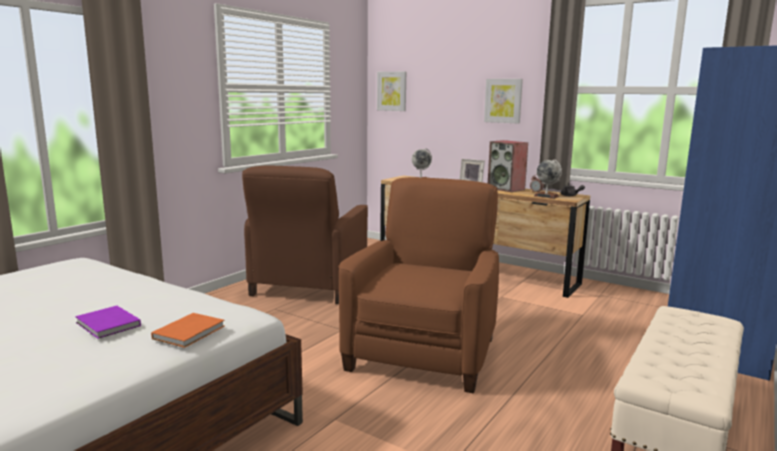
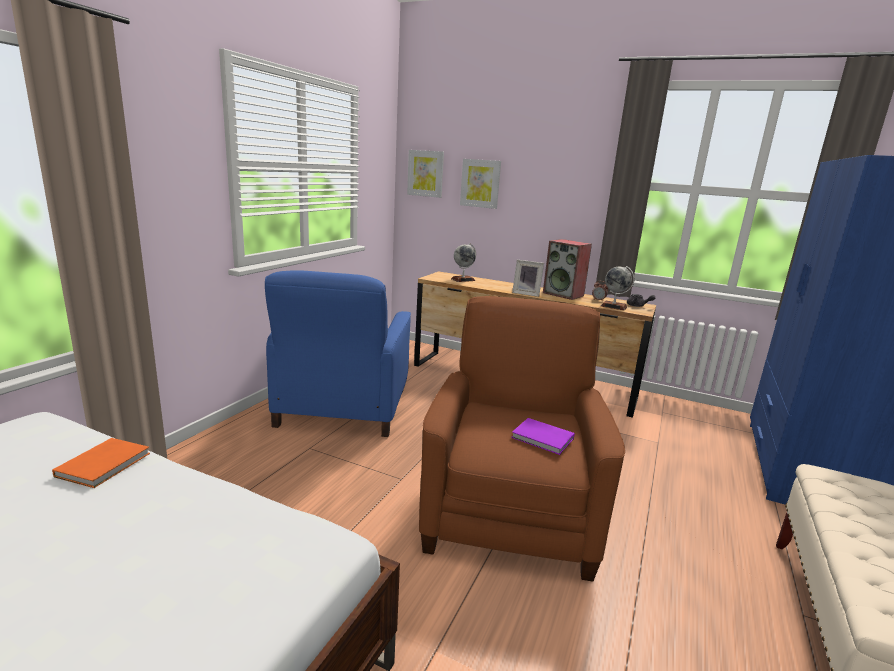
camera: 10 degrees left, 5 degrees up
purple book [75,306,141,339] -> purple book moved to [511,418,575,455]
orange book [151,313,225,348] -> orange book moved to [52,438,150,488]
brown armchair [242,166,368,304] -> blue armchair [265,270,411,437]
picture [484,79,523,123] -> picture moved to [460,159,501,209]

